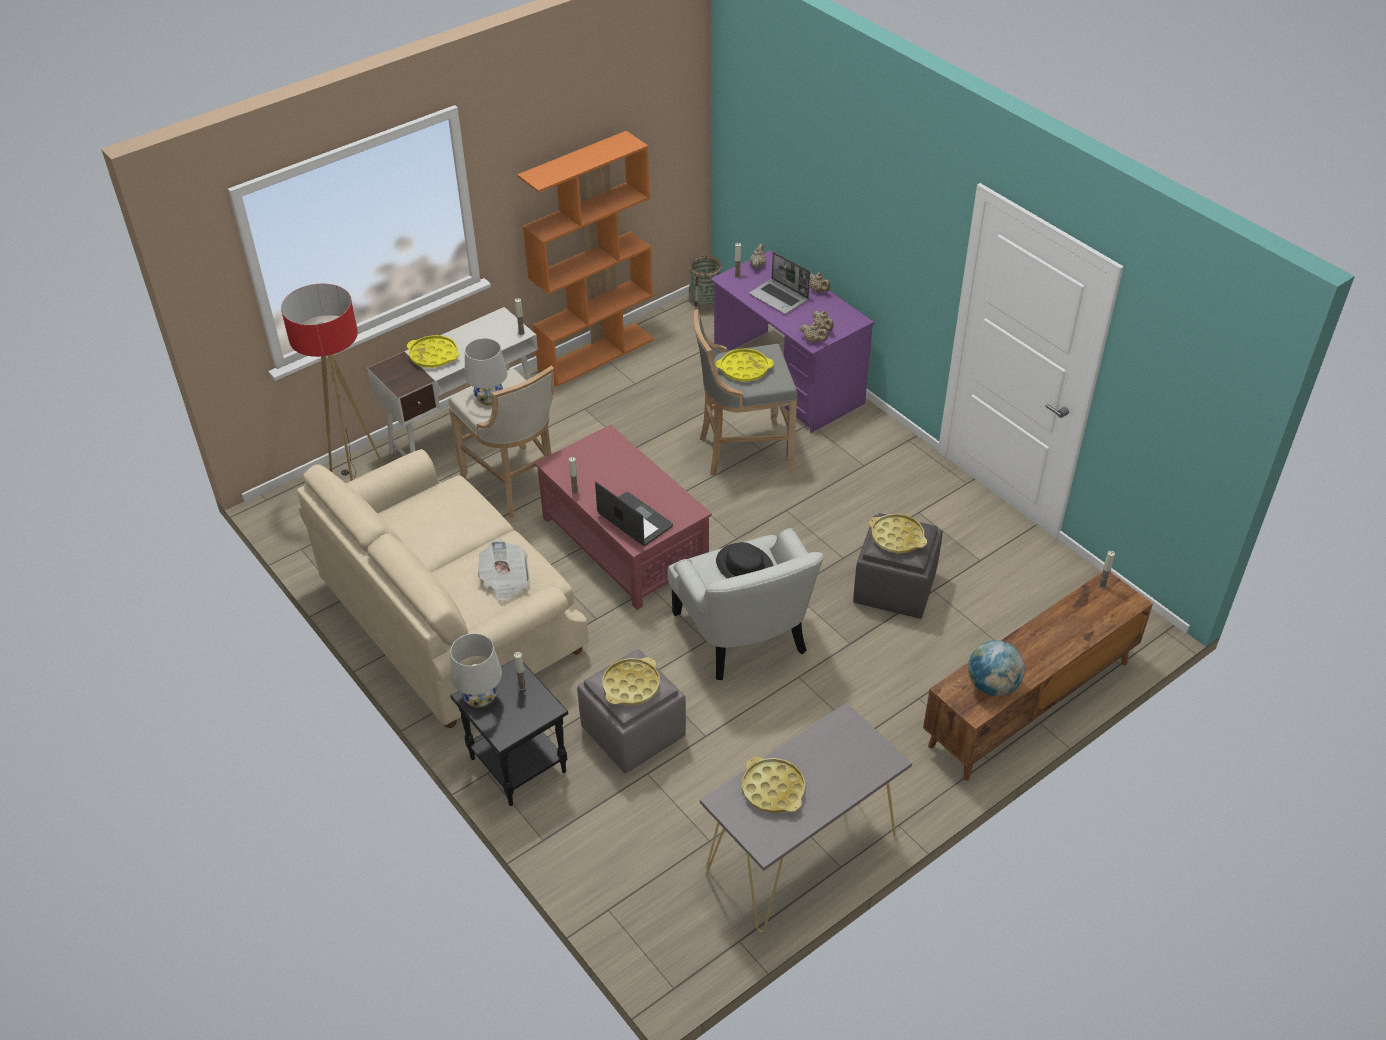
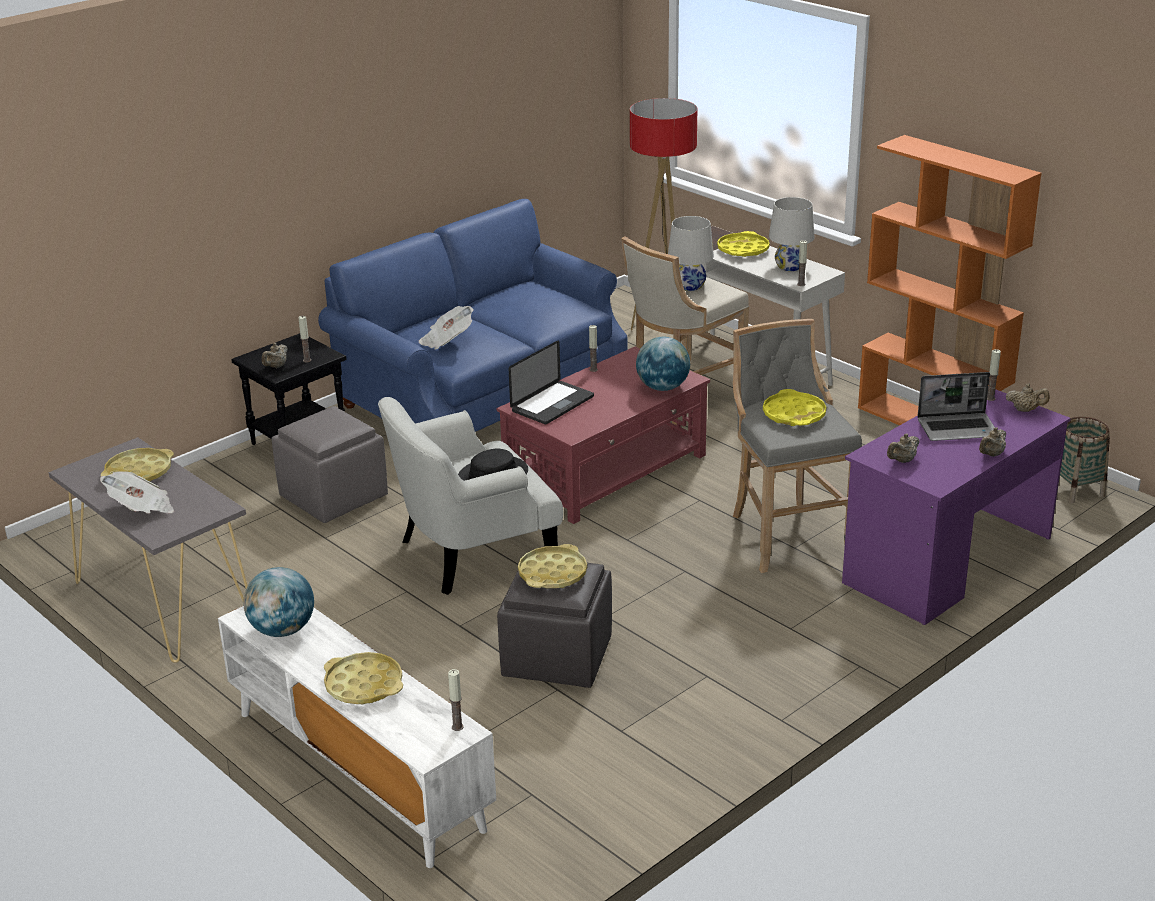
camera: 85 degrees right, 15 degrees down
beige sofa [297,449,589,728] -> blue sofa [318,199,627,432]
white table lamp [450,633,502,708] -> white table lamp moved to [769,197,815,271]
yellow tray [602,657,660,706] -> yellow tray moved to [324,652,403,704]
laptop [749,252,810,314] -> laptop turned 135 degrees counterclockwise [917,372,995,441]
beige teapot [800,322,828,343] -> beige teapot moved to [262,343,288,368]
brown tv stand [923,571,1153,781] -> white tv stand [218,605,496,868]
none -> newspaper [100,471,174,514]
none -> globe [636,337,690,391]

